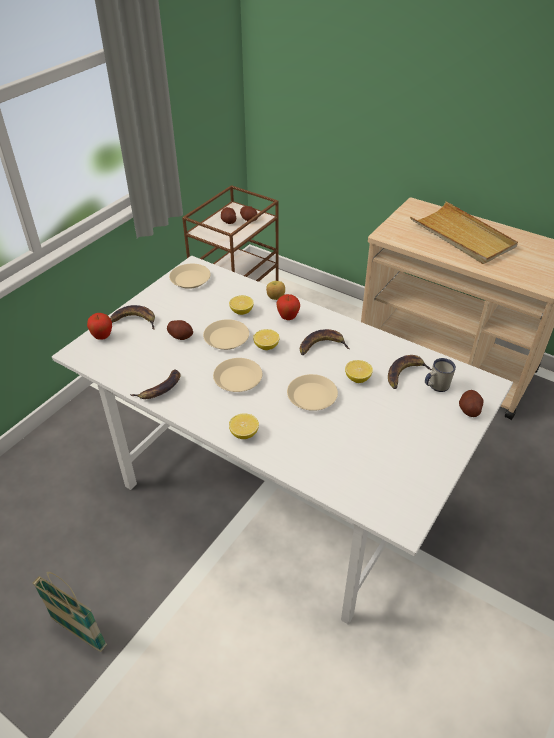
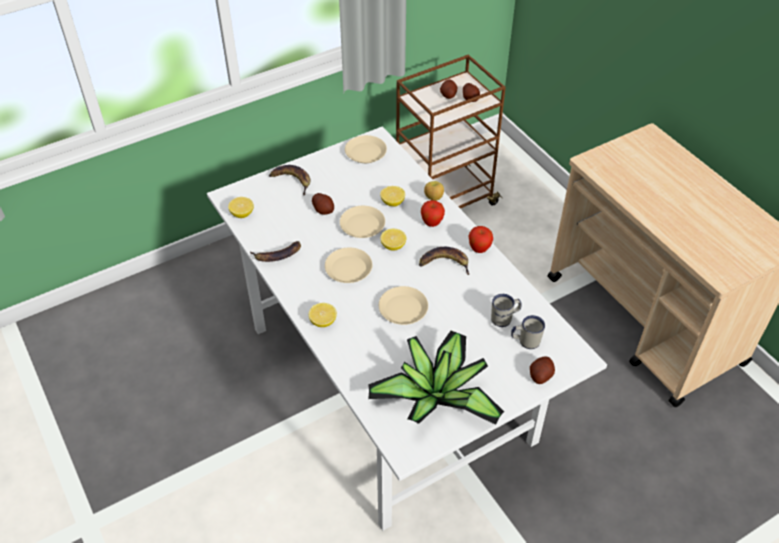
camera: 25 degrees right, 5 degrees up
basket [33,572,107,652] -> none
apple [87,313,112,340] -> apple moved to [468,226,493,253]
lemon [345,360,373,383] -> lemon moved to [228,197,254,218]
banana [388,355,432,389] -> white mug [491,294,522,327]
beige tray [410,201,518,264] -> none
none -> potted plant [368,331,504,425]

